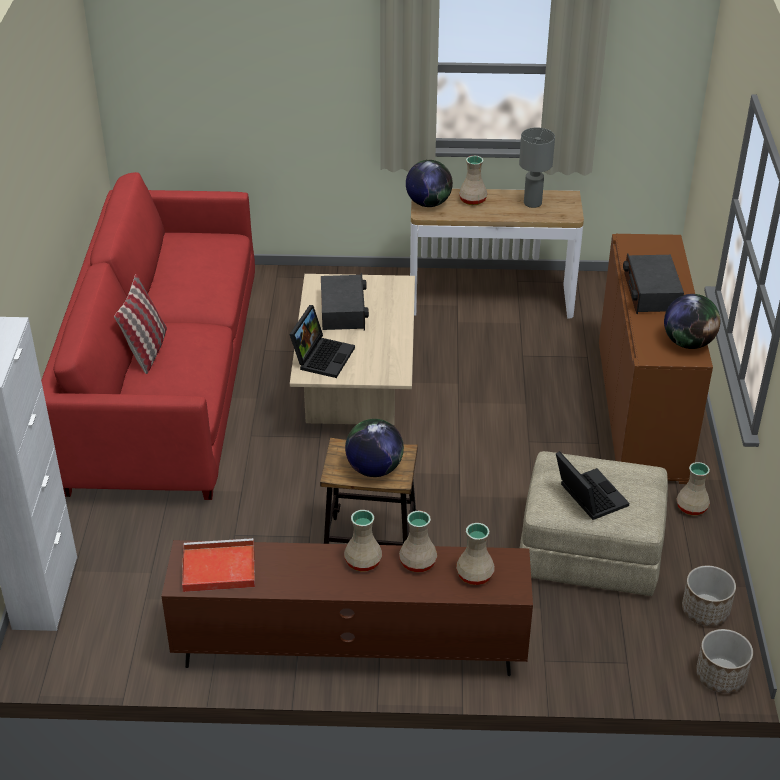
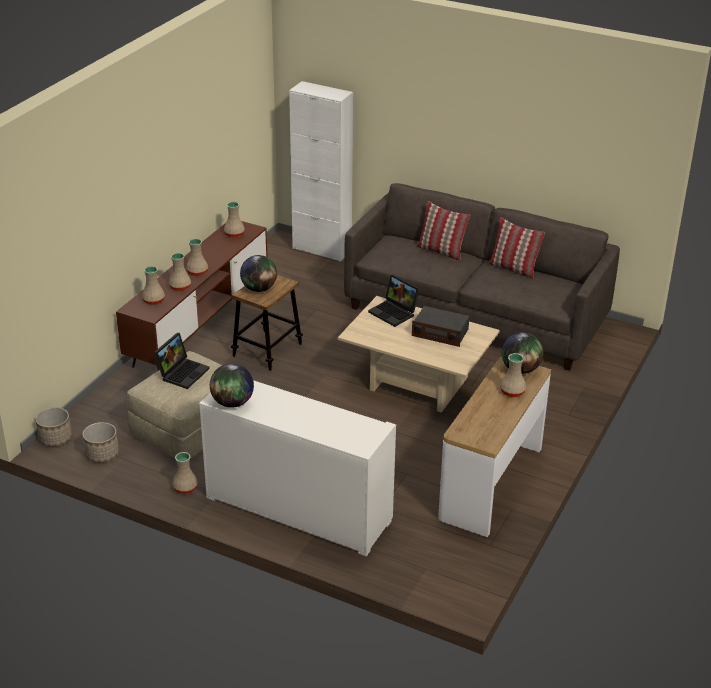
camera: 115 degrees right, 5 degrees down
red sofa [41,172,255,500] -> grey sofa [344,183,620,371]
red tray [182,538,255,592] -> beige vase [224,202,245,238]
grey table lamp [519,127,555,208] -> none
laptop [556,451,629,520] -> laptop turned 60 degrees counterclockwise [154,333,210,389]
brown cabinet [599,234,713,484] -> white cabinet [199,380,396,557]
radio [623,254,684,314] -> none
none -> pillow [489,218,545,279]

